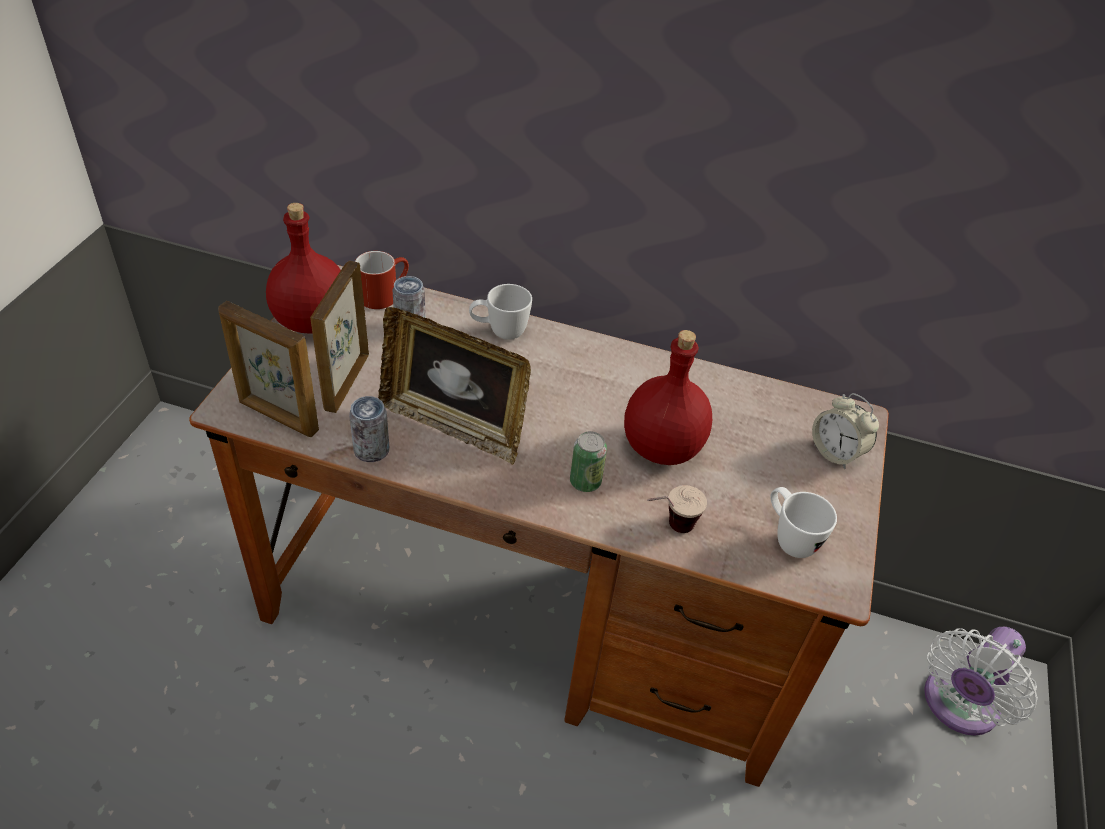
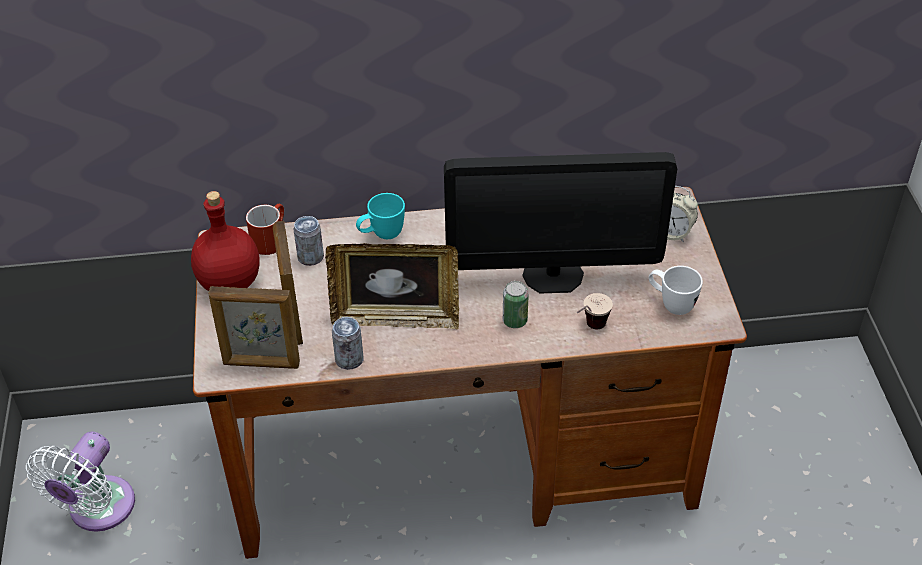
camera: 20 degrees left, 0 degrees up
white mug [469,284,532,340] -> turquoise mug [356,193,405,239]
red bottle [624,330,712,465] -> monitor [444,152,677,294]
white fan [924,626,1038,735] -> white fan moved to [26,432,135,532]

